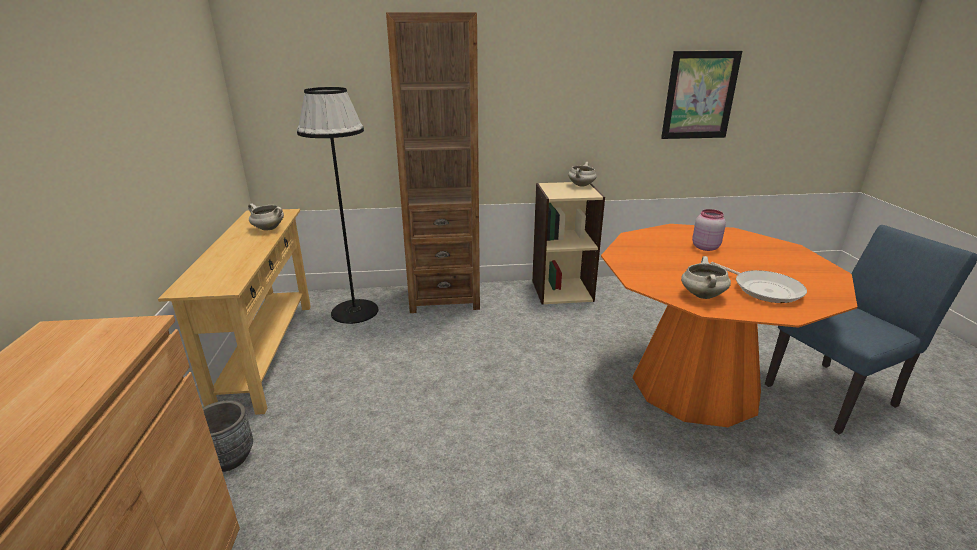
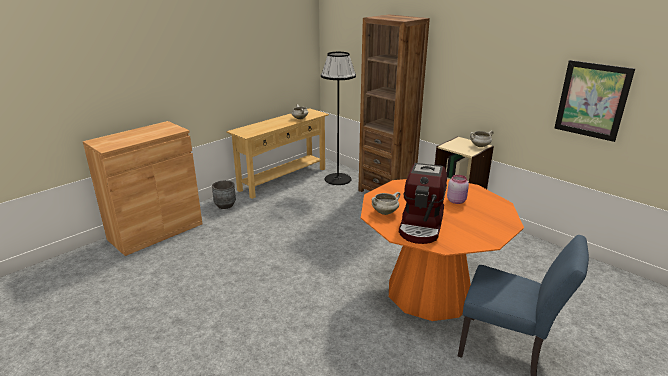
camera: 50 degrees right, 0 degrees up
frying pan [710,262,807,303] -> coffee machine [399,163,447,244]

